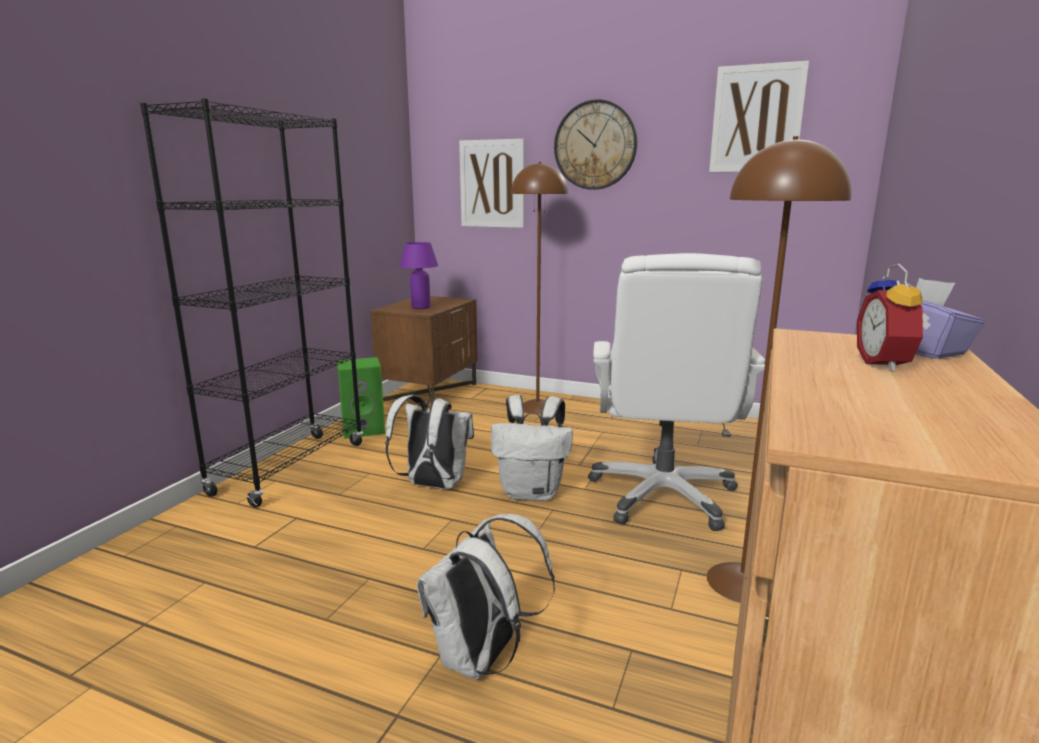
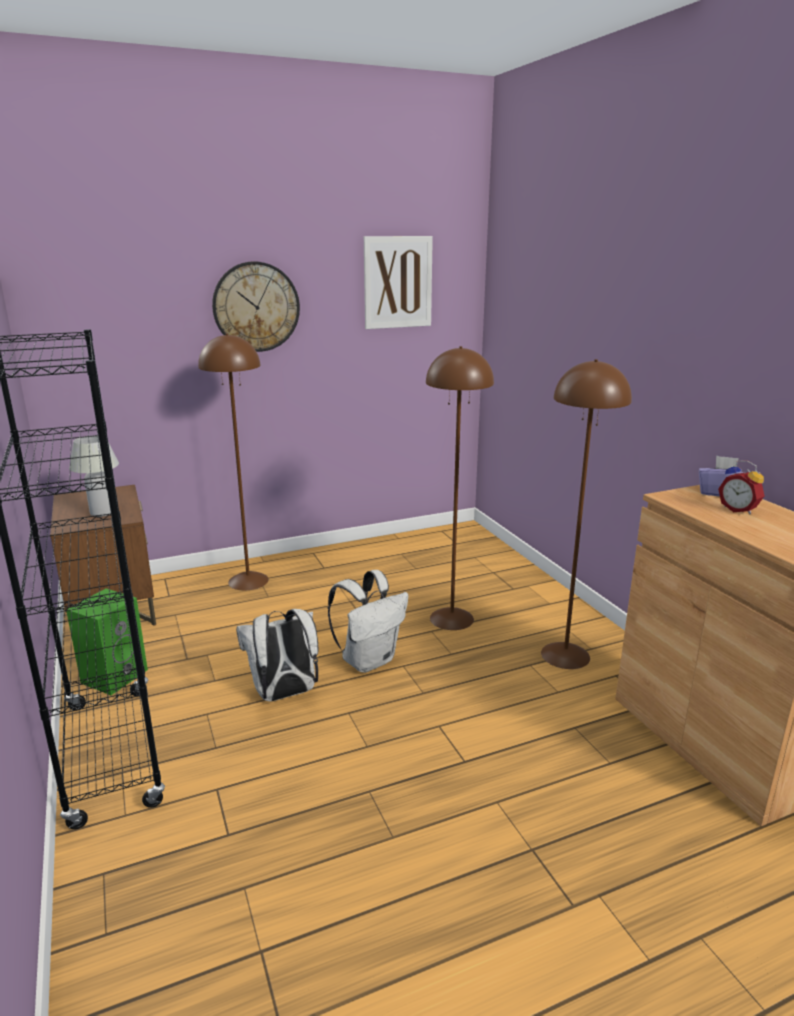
camera: 45 degrees left, 5 degrees up
purple table lamp [400,242,438,309] -> white table lamp [69,435,119,517]
white backpack [417,514,555,679] -> none
picture [459,139,525,228] -> none
white office chair [588,253,765,531] -> brown floor lamp [426,346,494,630]

